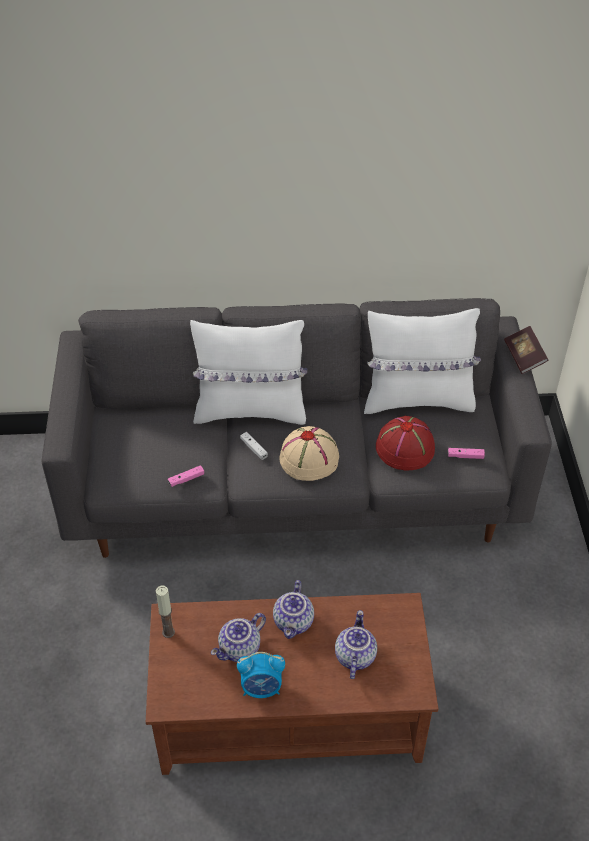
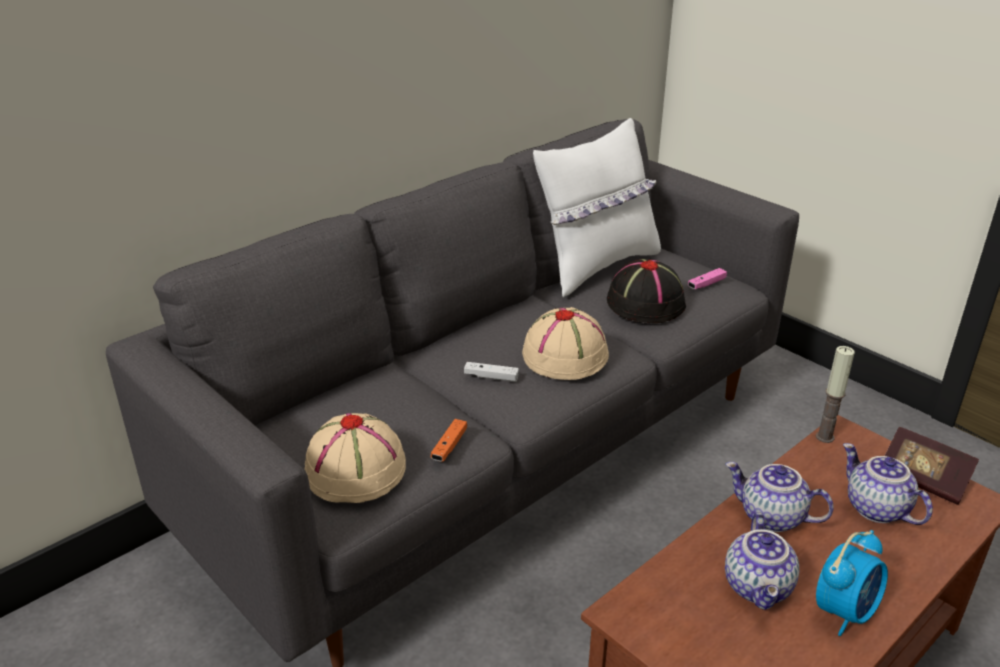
camera: 40 degrees left, 15 degrees down
candle [156,585,175,638] -> candle moved to [816,346,855,443]
pink game controller [168,465,204,487] -> orange game controller [431,419,467,462]
white pillow [190,320,308,425] -> none
teapot [273,580,314,639] -> teapot turned 150 degrees clockwise [726,462,834,532]
red hat [376,416,435,470] -> black hat [607,259,686,323]
book [504,326,549,374] -> book moved to [885,427,979,505]
none -> beige hat [304,413,406,503]

